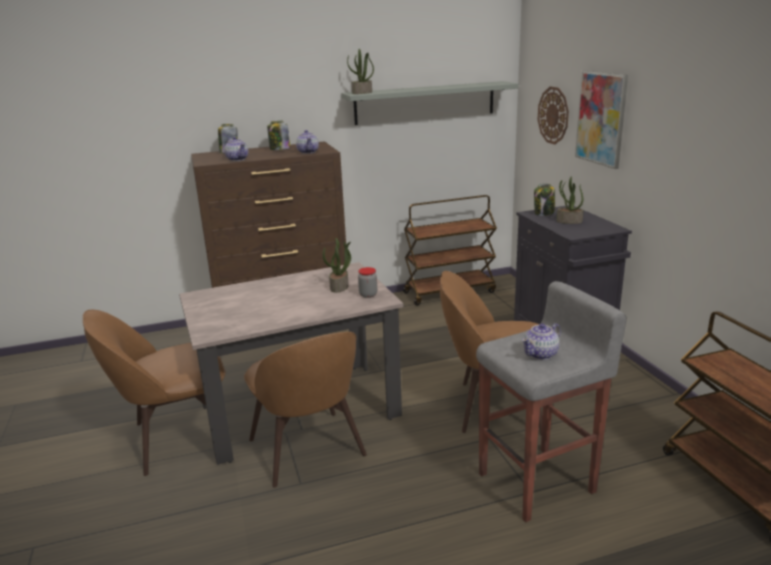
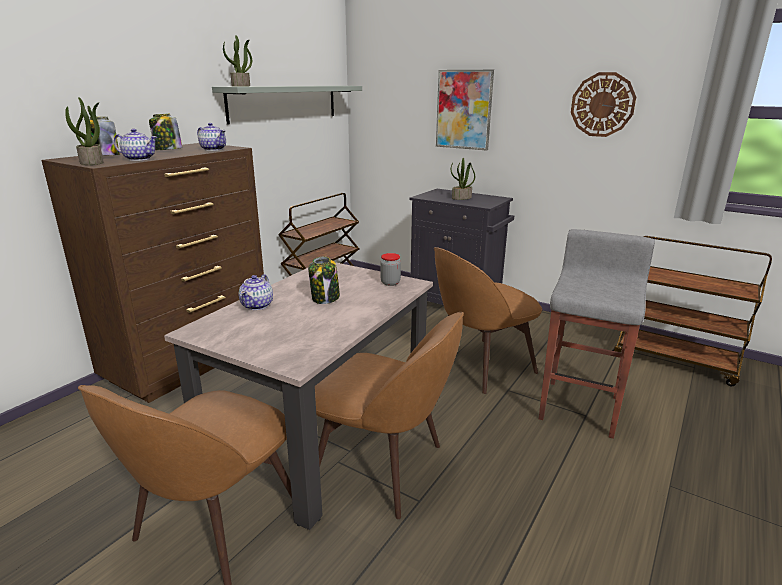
camera: 40 degrees left, 0 degrees up
potted plant [323,238,351,293] -> potted plant moved to [65,97,104,165]
teapot [522,323,561,360] -> teapot moved to [238,274,273,310]
jar [534,183,555,216] -> jar moved to [308,256,340,304]
wall clock [538,87,569,144] -> wall clock moved to [571,72,636,137]

